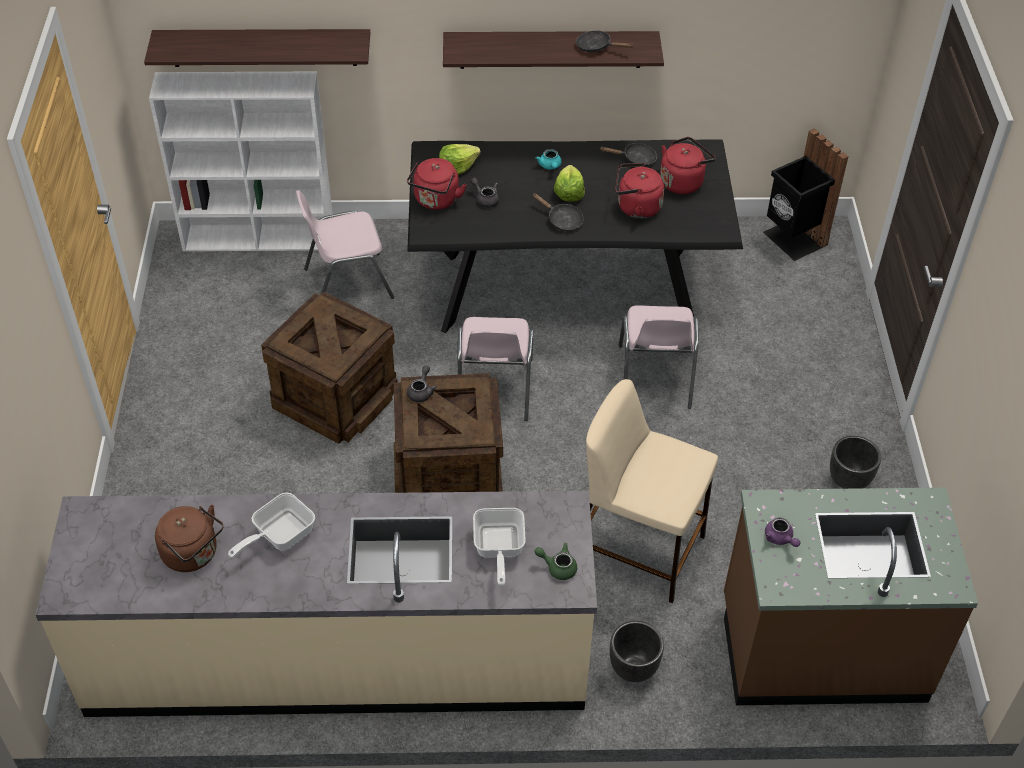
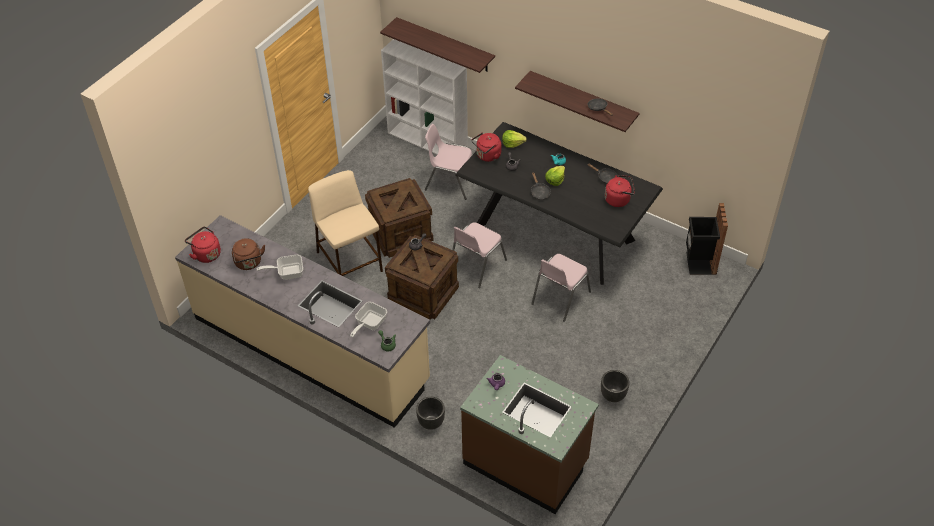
camera: 35 degrees right, 0 degrees up
beige stool [586,379,718,603] -> beige stool moved to [308,170,383,276]
red kettle [615,163,664,219] -> red kettle moved to [185,226,221,263]

